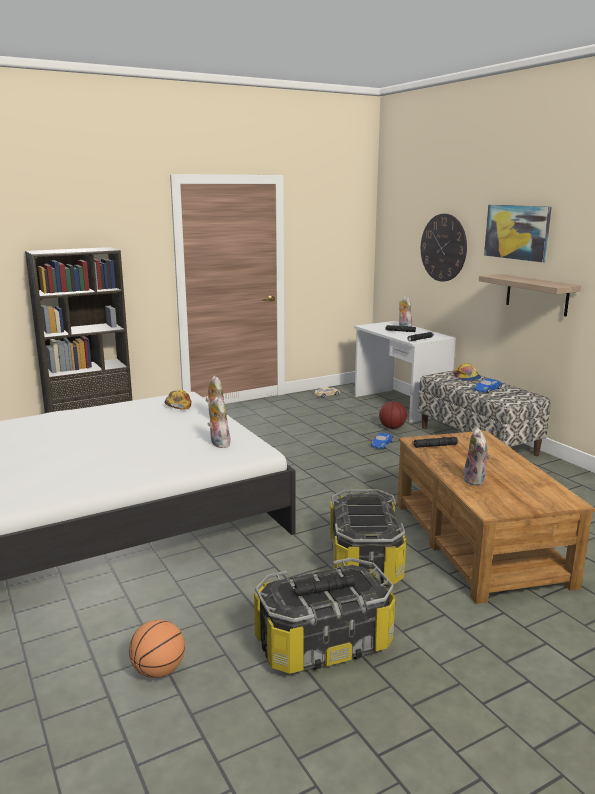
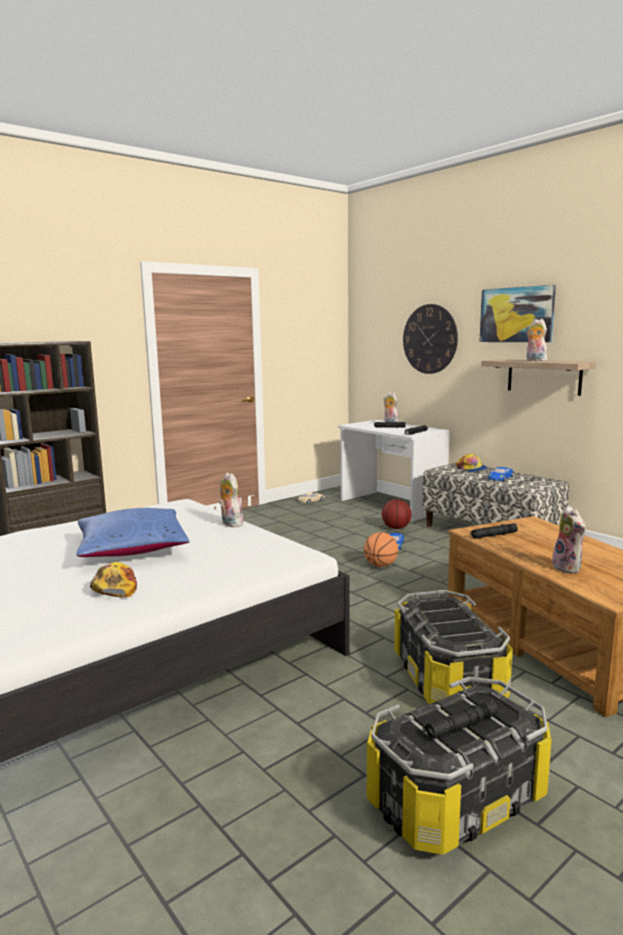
camera: 10 degrees left, 5 degrees down
basketball [129,620,185,678] -> basketball moved to [363,532,398,567]
cap [164,390,192,410] -> cap moved to [90,562,137,597]
plush toy [208,397,230,448] -> plush toy moved to [525,319,547,361]
none -> blue pillow [76,508,190,557]

